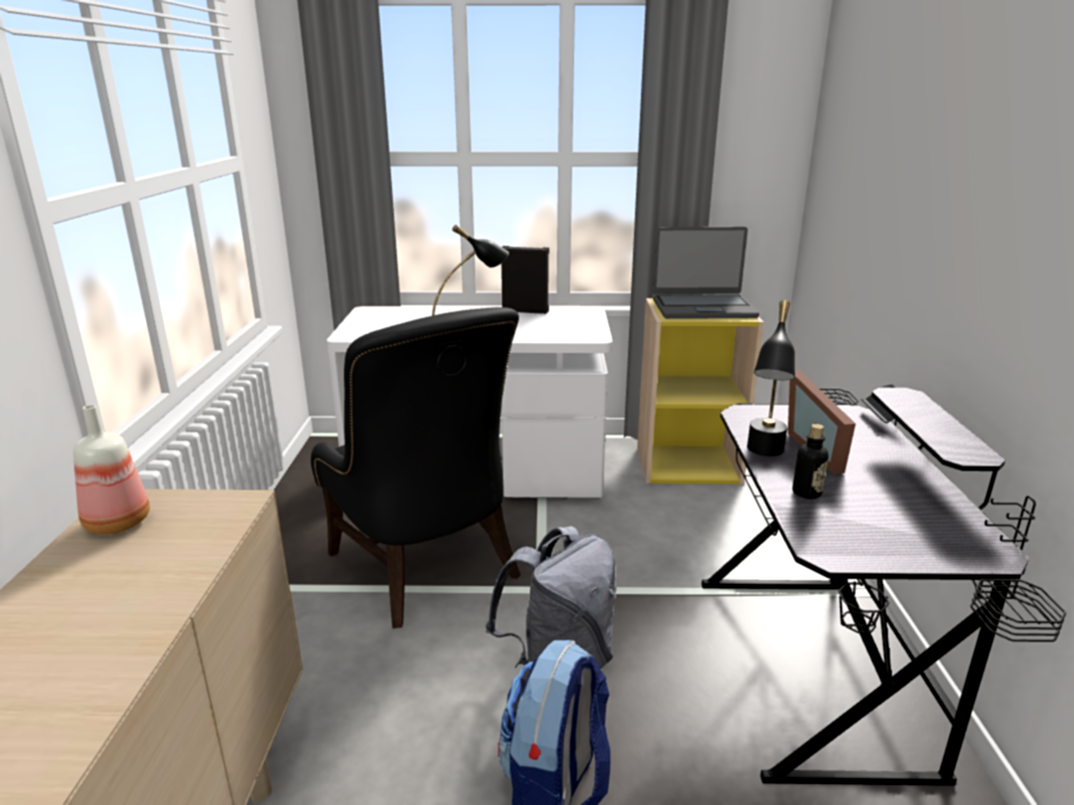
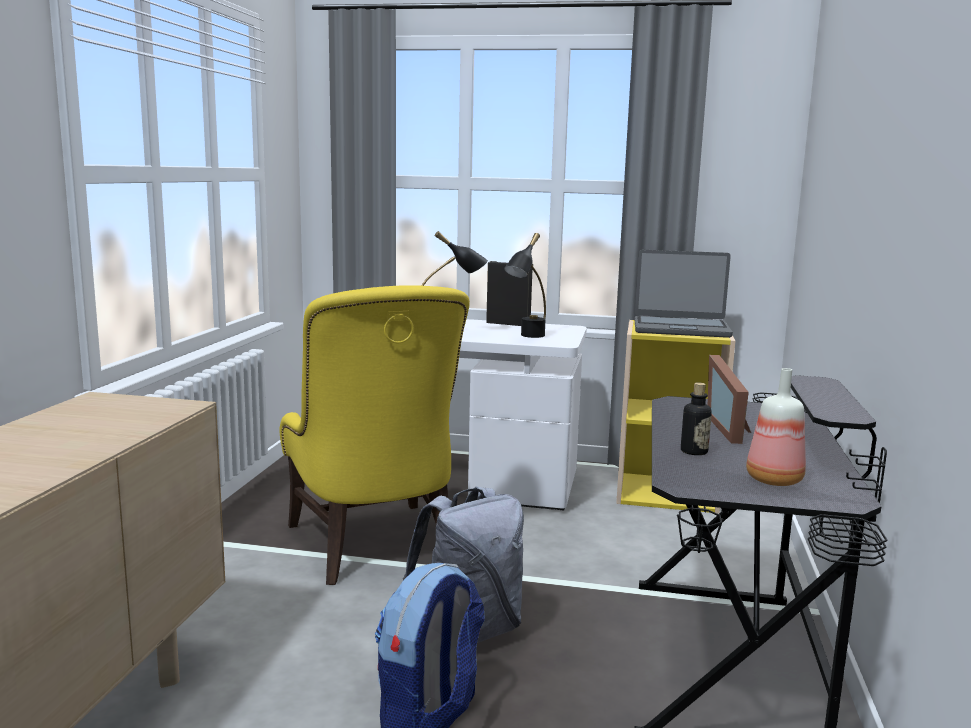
camera: 10 degrees right, 10 degrees down
bottle [73,405,150,534] -> bottle moved to [746,368,806,486]
black chair [311,307,521,628] -> yellow chair [280,285,470,585]
black table lamp [747,300,795,456] -> black table lamp moved to [504,233,546,338]

